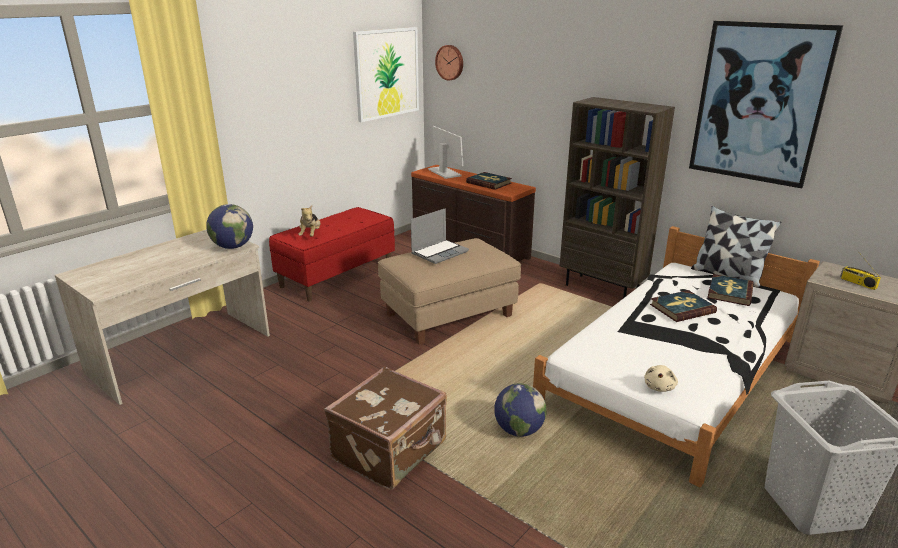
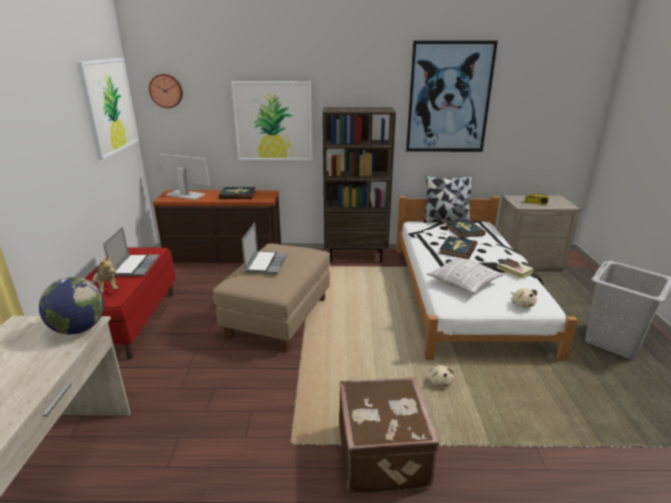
camera: 40 degrees left, 0 degrees up
globe [494,383,547,437] -> beige plush toy [428,365,454,387]
none -> laptop [103,226,159,276]
none -> picture [231,81,312,161]
none -> pillow [427,257,504,293]
none -> book [496,258,534,279]

